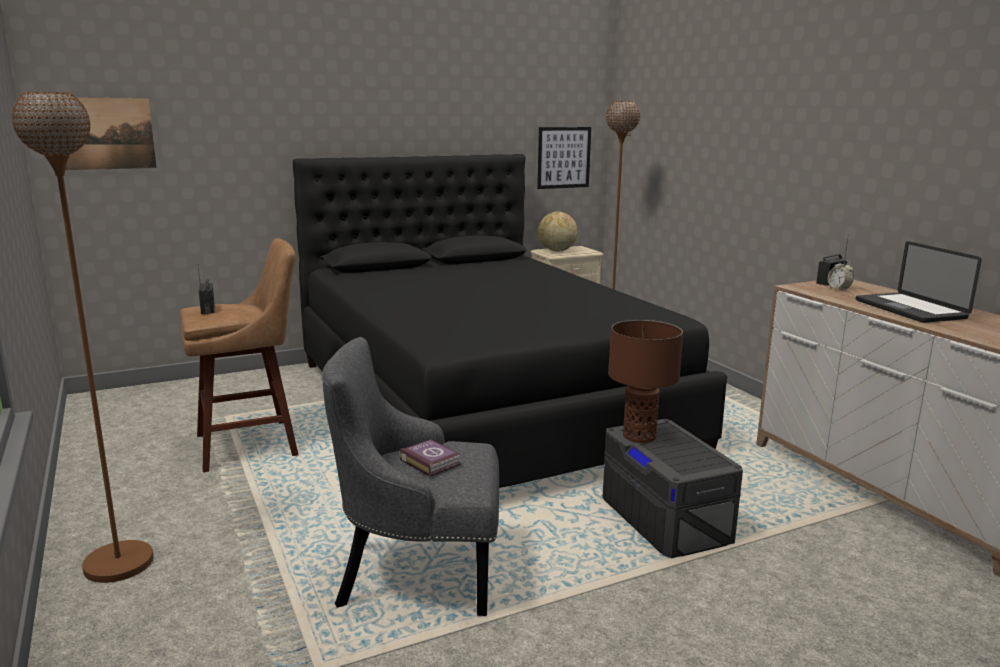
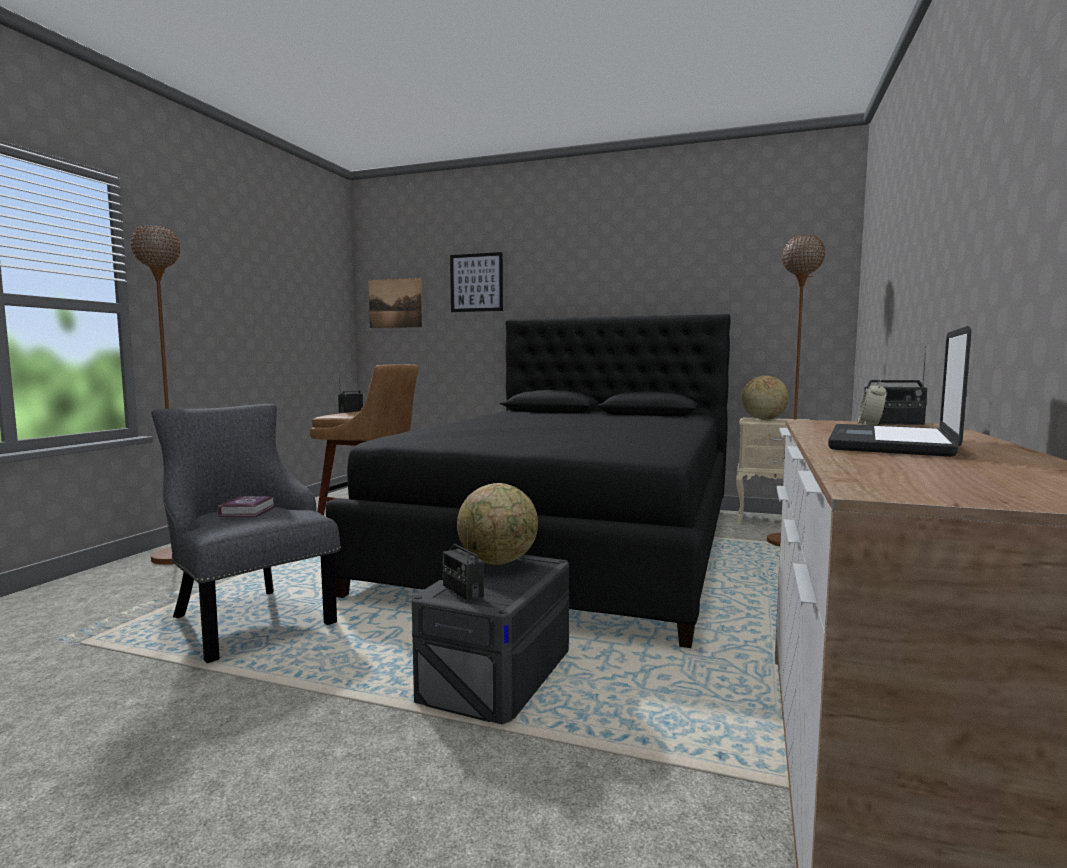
camera: 45 degrees right, 10 degrees down
picture [537,127,591,189] -> picture moved to [450,252,503,312]
brown table lamp [608,320,683,443] -> globe [457,483,538,565]
none -> radio [442,523,484,601]

